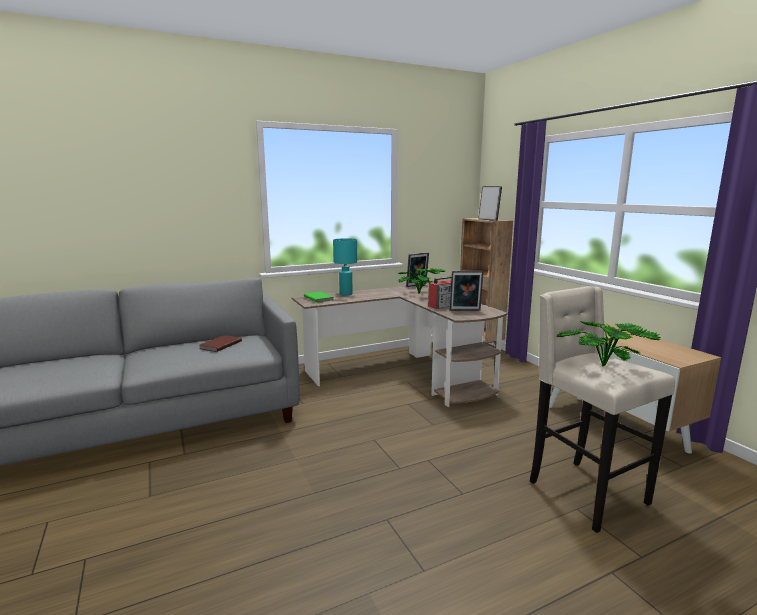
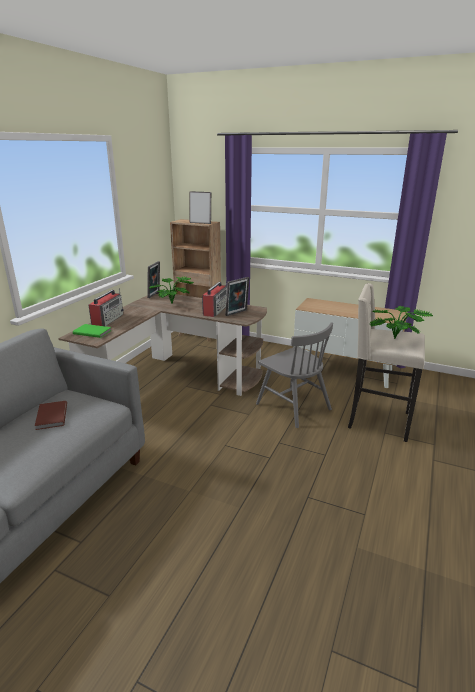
camera: 40 degrees left, 10 degrees up
turquoise table lamp [333,238,357,296] -> radio [89,288,124,326]
none -> grey chair [256,322,333,428]

